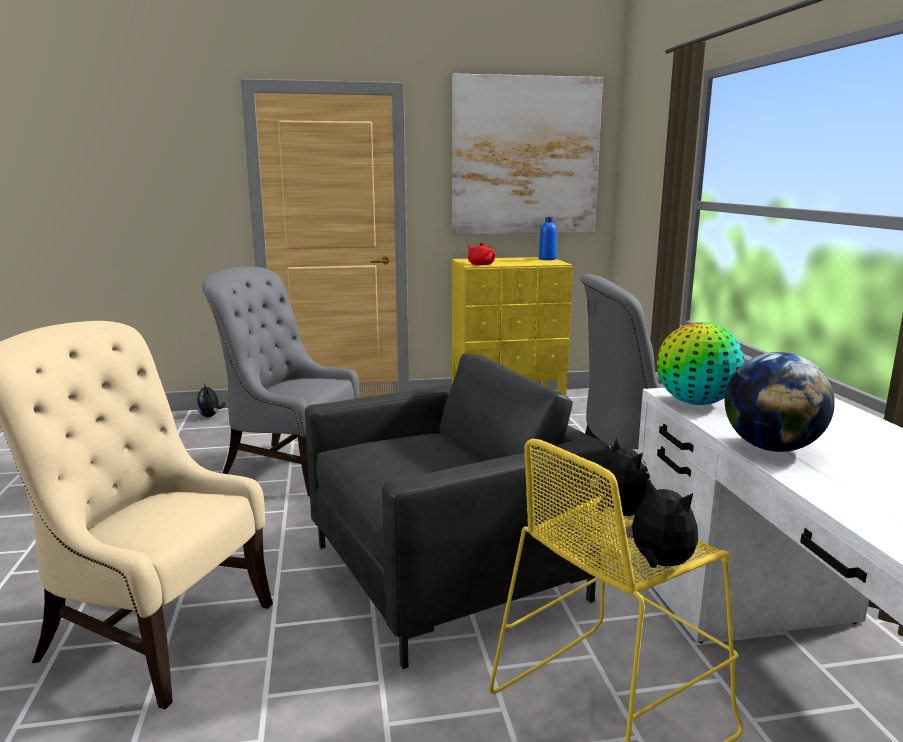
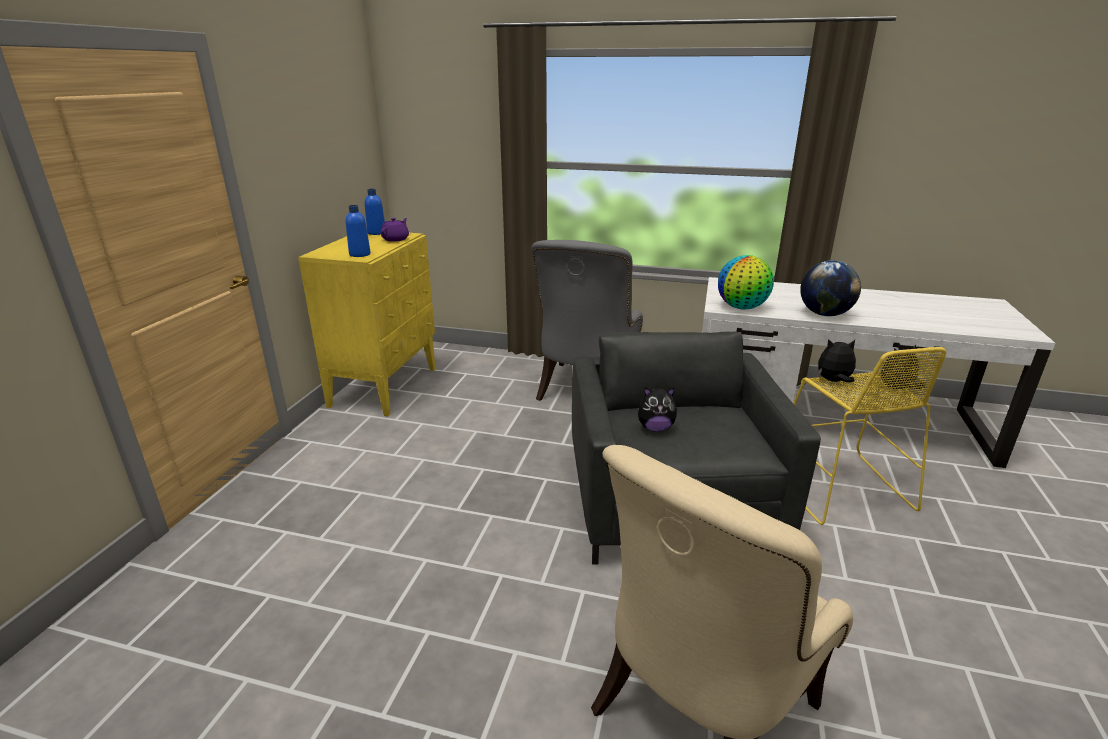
camera: 65 degrees left, 10 degrees up
plush toy [196,383,225,417] -> plush toy moved to [638,387,677,432]
grey chair [202,267,360,496] -> none
picture [452,73,603,235] -> none
red teapot [467,243,495,265] -> blue bottle [345,205,371,257]
none -> purple teapot [381,218,409,242]

